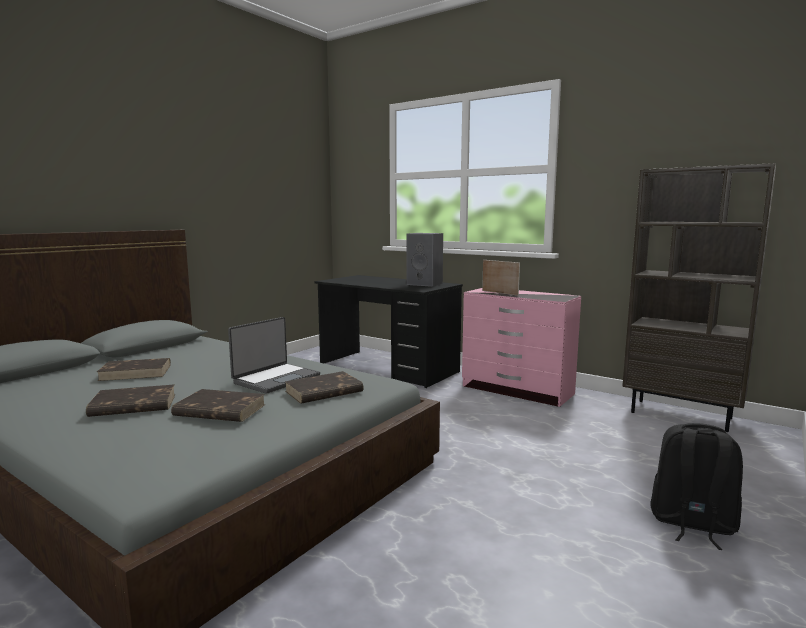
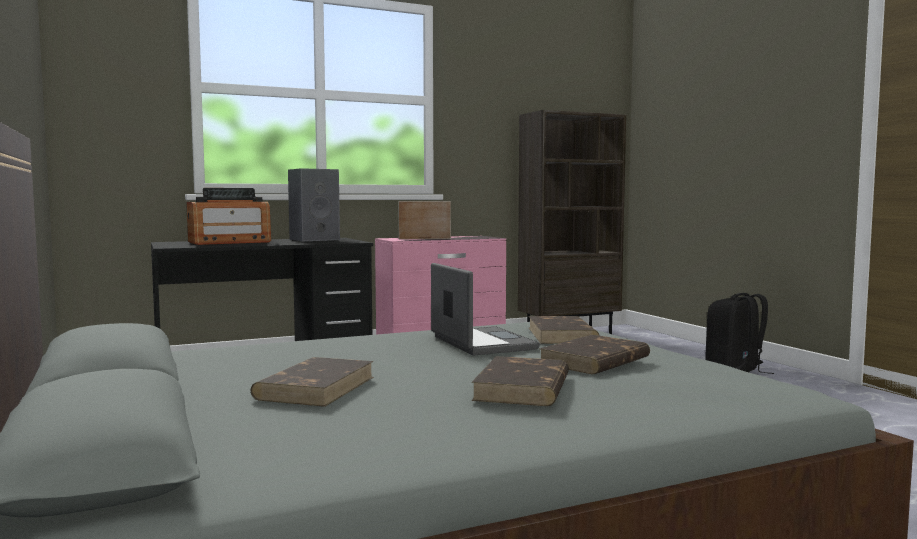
camera: 60 degrees left, 5 degrees down
none -> radio [186,188,271,245]

